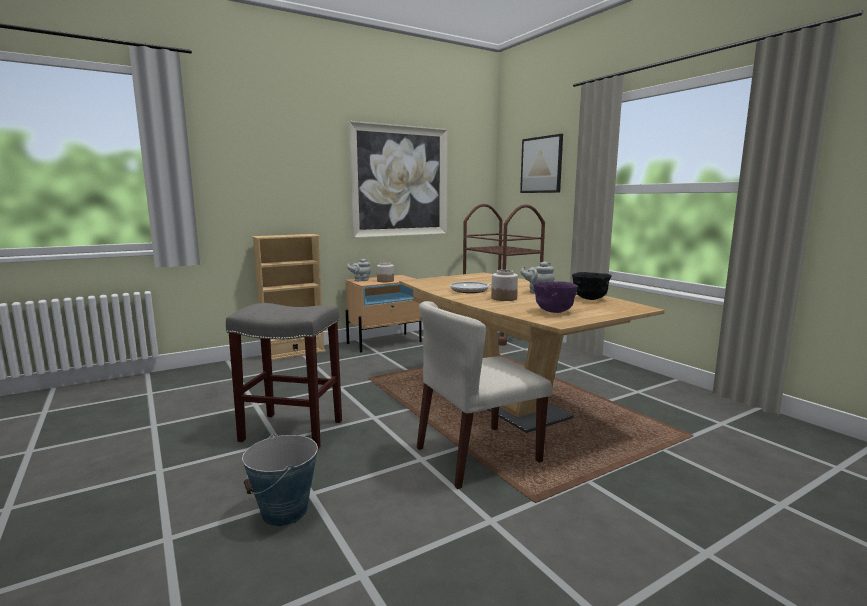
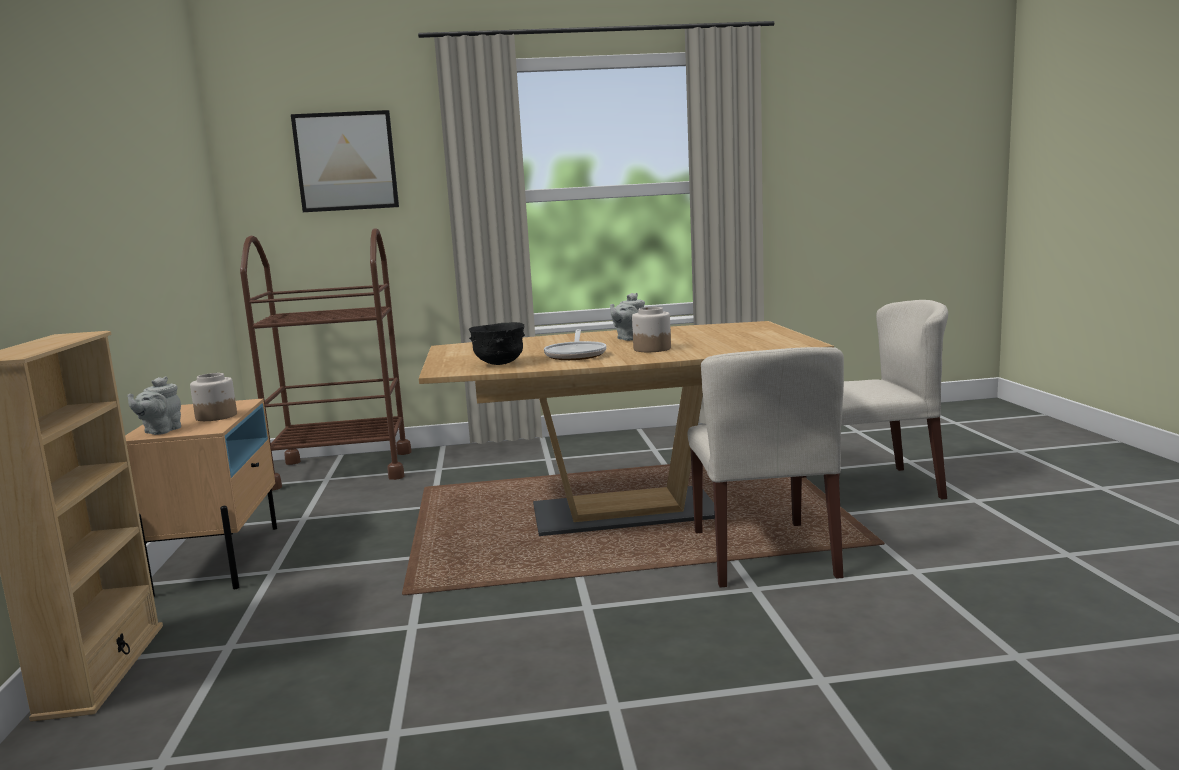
camera: 65 degrees left, 0 degrees up
grey stool [226,303,342,449] -> none
bucket [242,434,318,527] -> none
picture [348,121,448,238] -> none
purple bowl [533,281,578,313] -> none
black bowl [572,272,611,300] -> black bowl moved to [469,322,525,365]
none -> beige chair [802,300,948,499]

